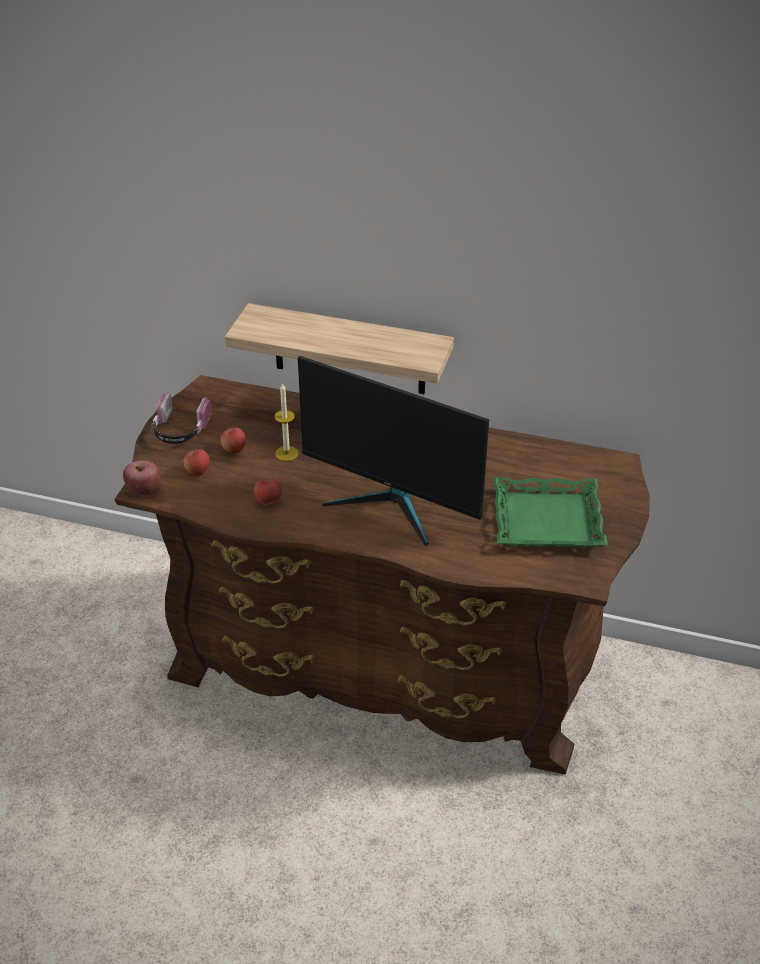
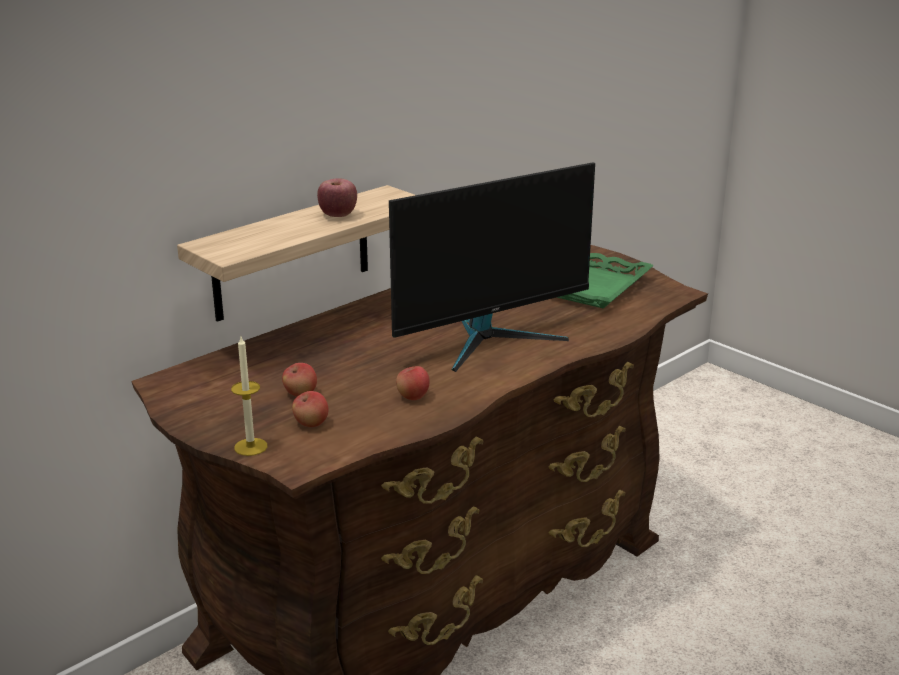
camera: 60 degrees left, 15 degrees down
apple [123,461,161,496] -> apple moved to [317,178,357,217]
headphones [151,393,212,444] -> none
candle [274,383,299,461] -> candle moved to [231,337,267,456]

